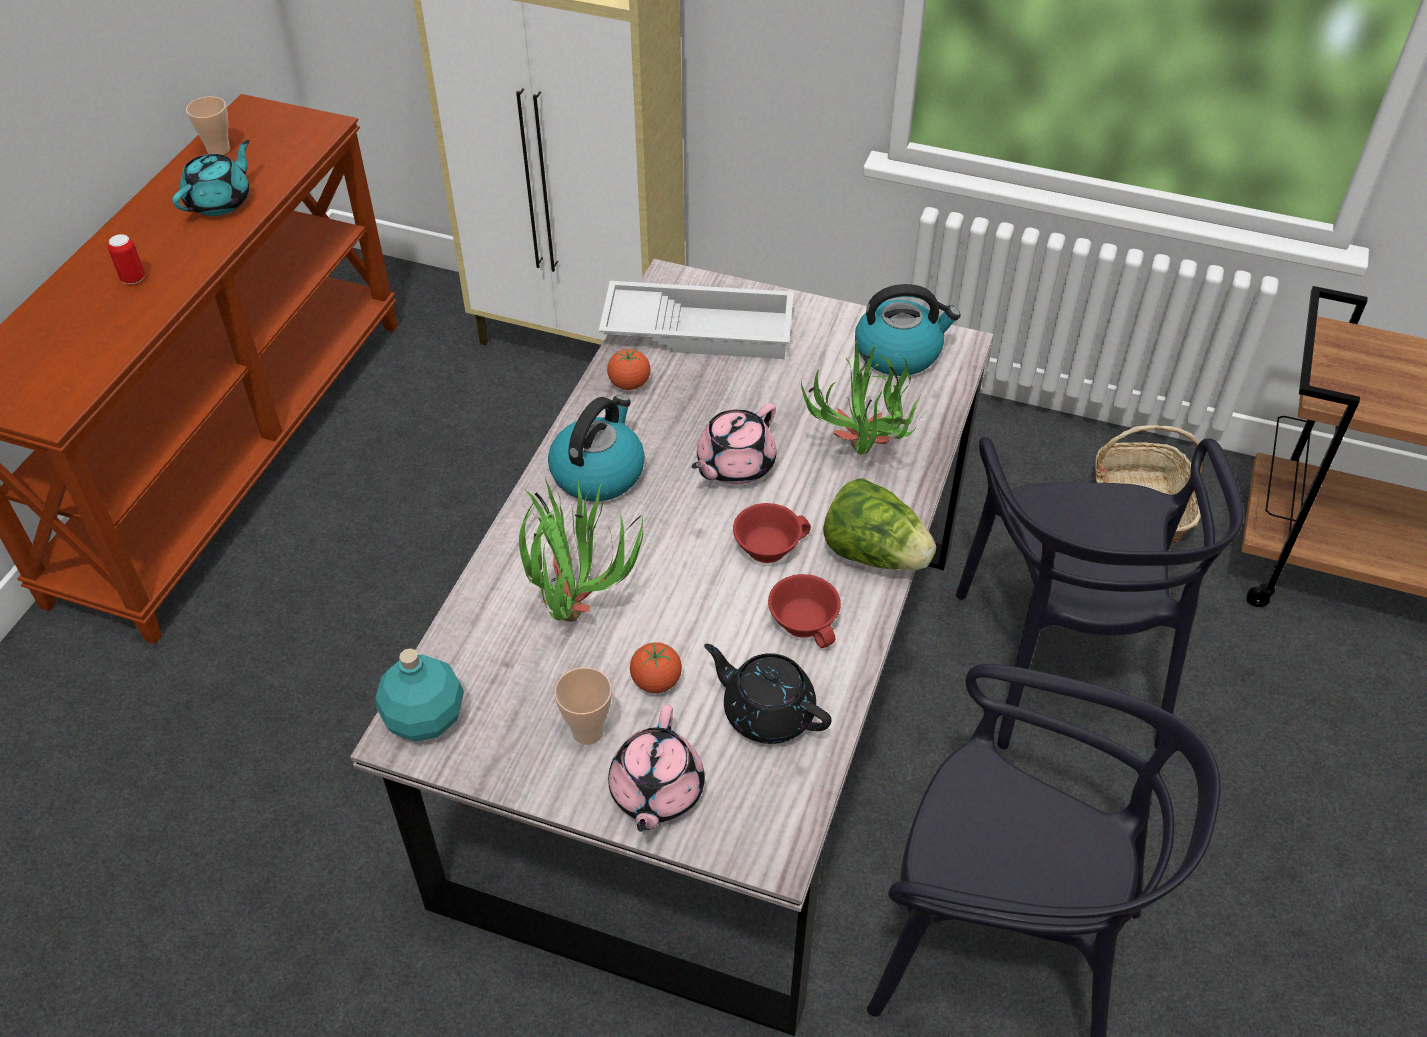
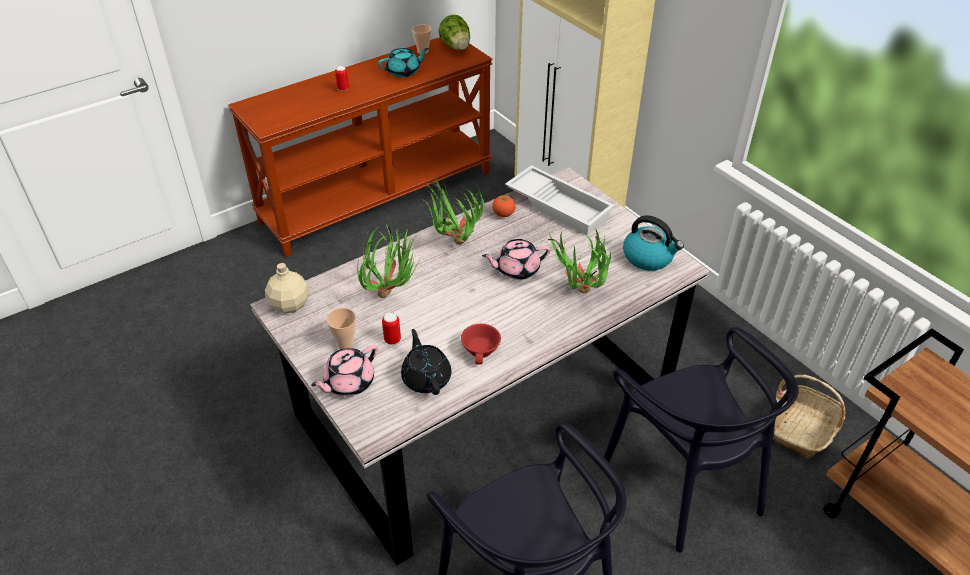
camera: 35 degrees right, 5 degrees down
turquoise bottle [375,648,464,741] -> beige bottle [265,263,309,314]
kettle [548,396,645,501] -> potted plant [424,176,484,245]
tomato [630,642,682,693] -> can [382,313,401,345]
red cup [733,503,811,563] -> none
lettuce [823,478,936,570] -> lettuce moved to [439,14,470,50]
black chair [956,437,1243,749] -> black chair turned 60 degrees counterclockwise [604,327,799,553]

